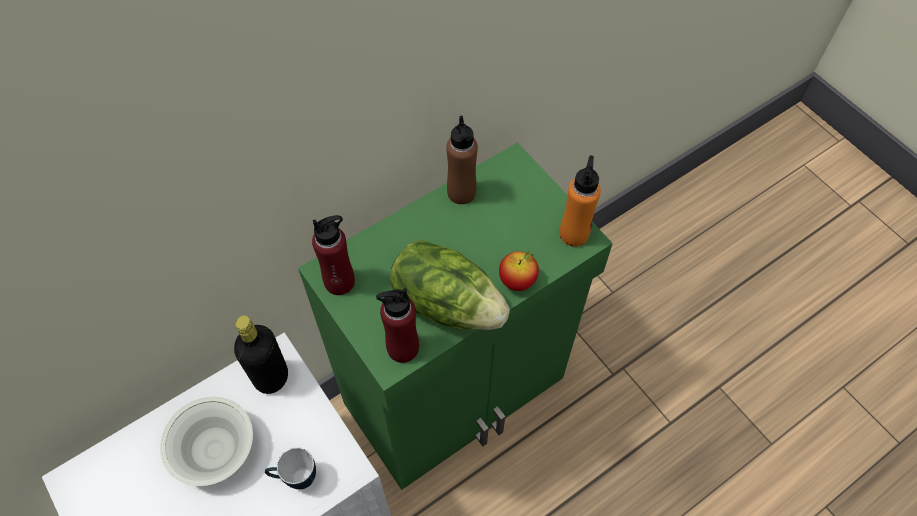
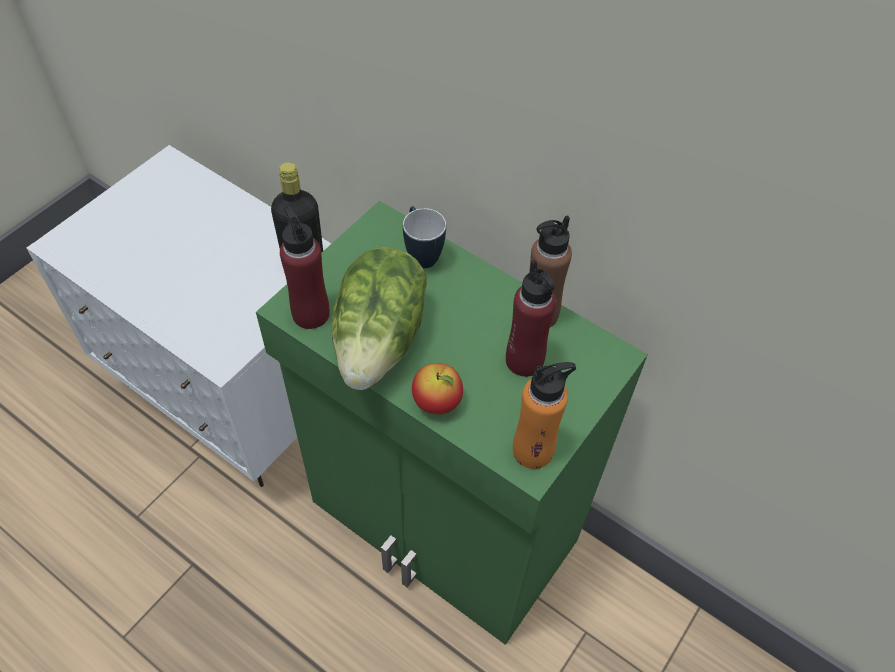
camera: 70 degrees right, 5 degrees down
white bowl [160,397,253,486] -> none
mug [265,448,316,489] -> mug moved to [403,206,446,268]
red bottle [312,215,355,295] -> red bottle moved to [506,260,556,377]

